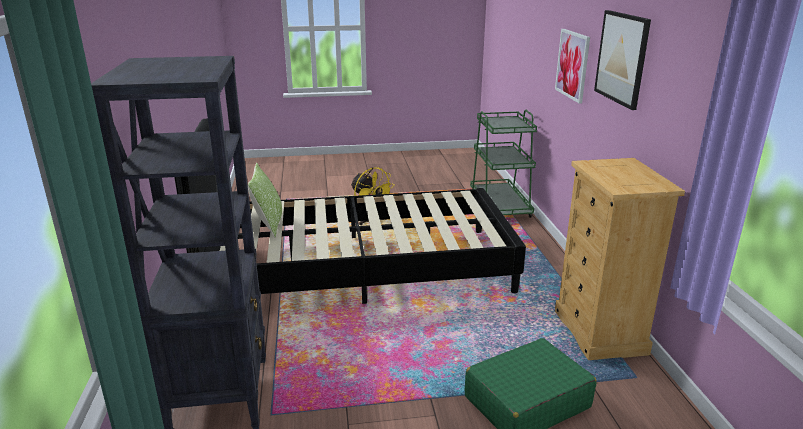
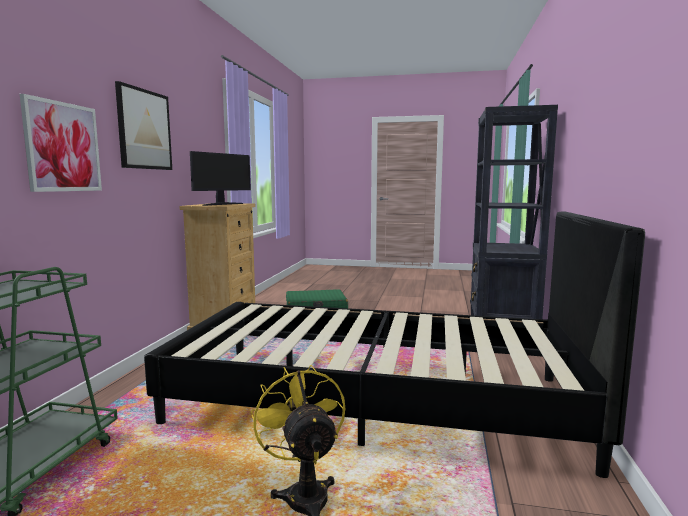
camera: 160 degrees left, 15 degrees down
pillow [248,163,282,238] -> none
none -> monitor [190,151,251,206]

